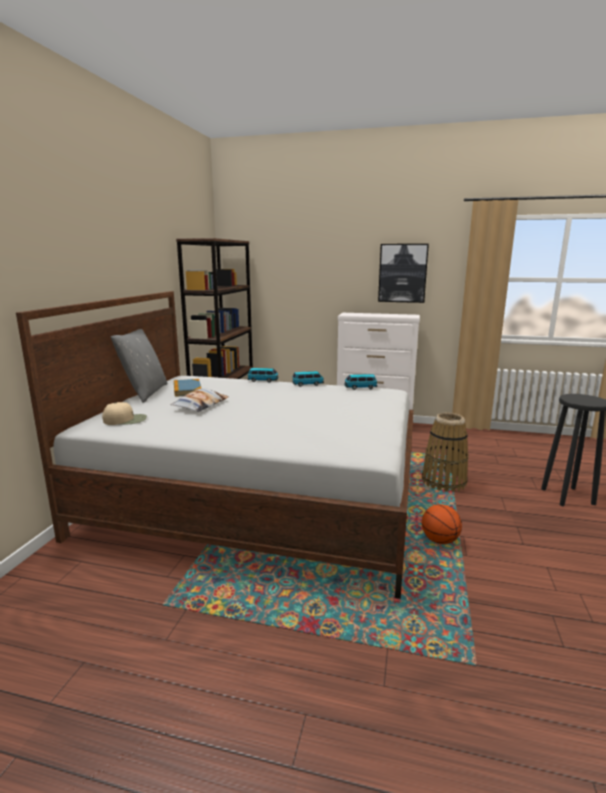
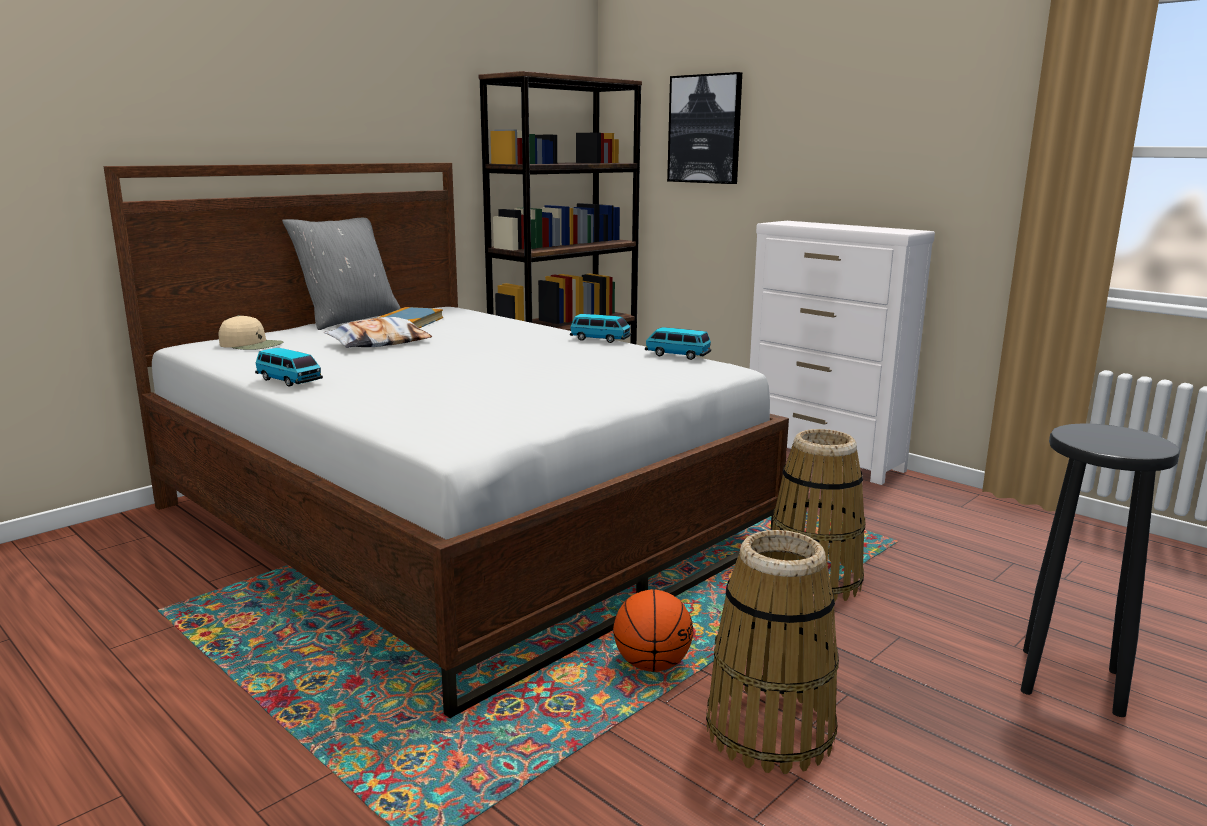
camera: 30 degrees right, 0 degrees up
toy car [248,368,278,382] -> toy car moved to [255,348,323,387]
picture [378,244,429,303] -> picture moved to [667,72,742,184]
none -> basket [706,530,839,774]

